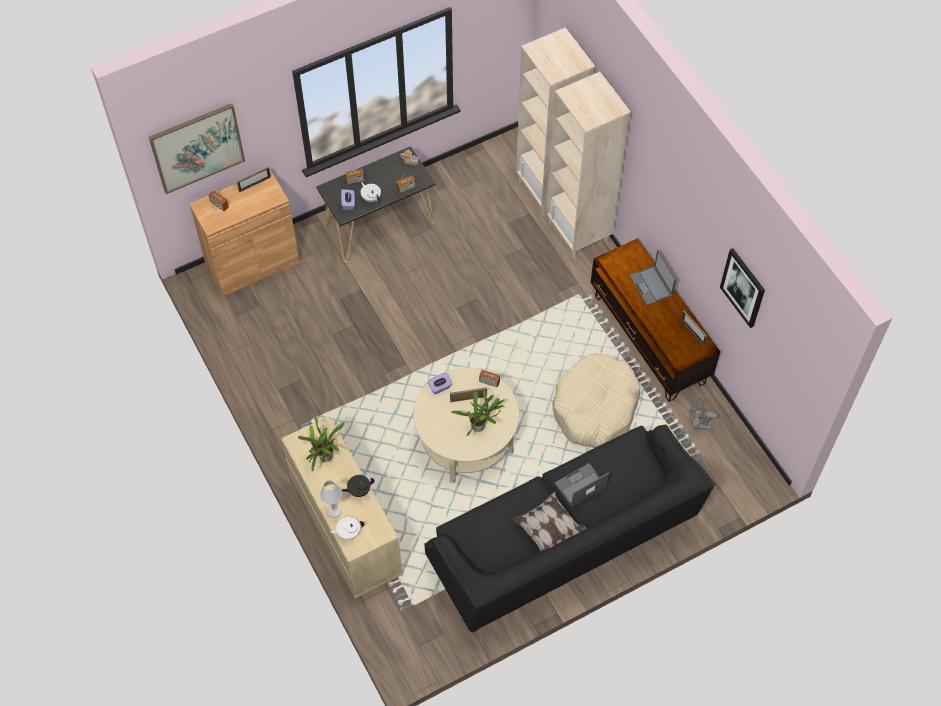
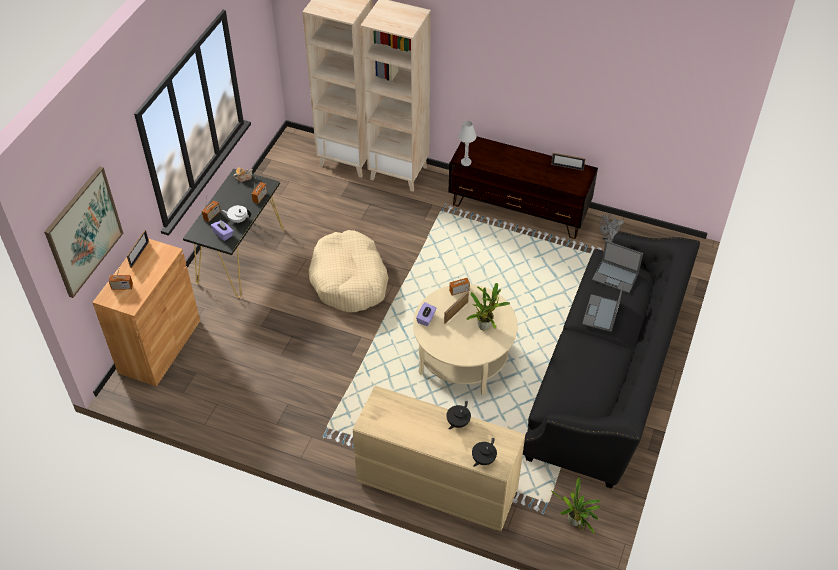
camera: 40 degrees left, 10 degrees down
potted plant [298,416,345,471] -> potted plant moved to [551,477,601,534]
white table lamp [320,480,342,518] -> white table lamp moved to [458,121,476,166]
white teapot [330,517,364,540] -> black teapot [472,438,497,467]
pillow [512,491,587,552] -> none
beige dog bed [552,353,640,448] -> beige dog bed moved to [309,230,389,313]
laptop [629,249,676,305] -> laptop moved to [592,241,643,293]
picture [720,248,765,328] -> none

